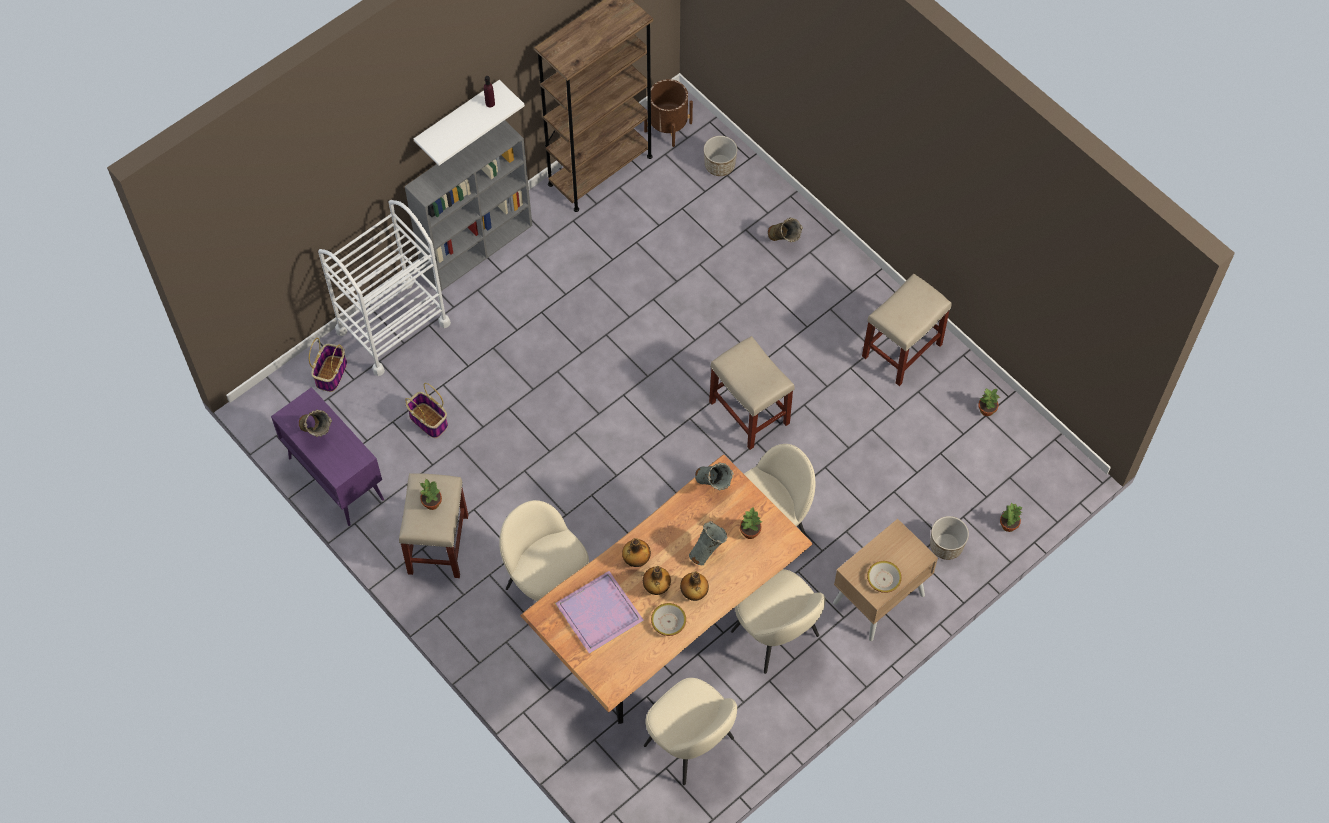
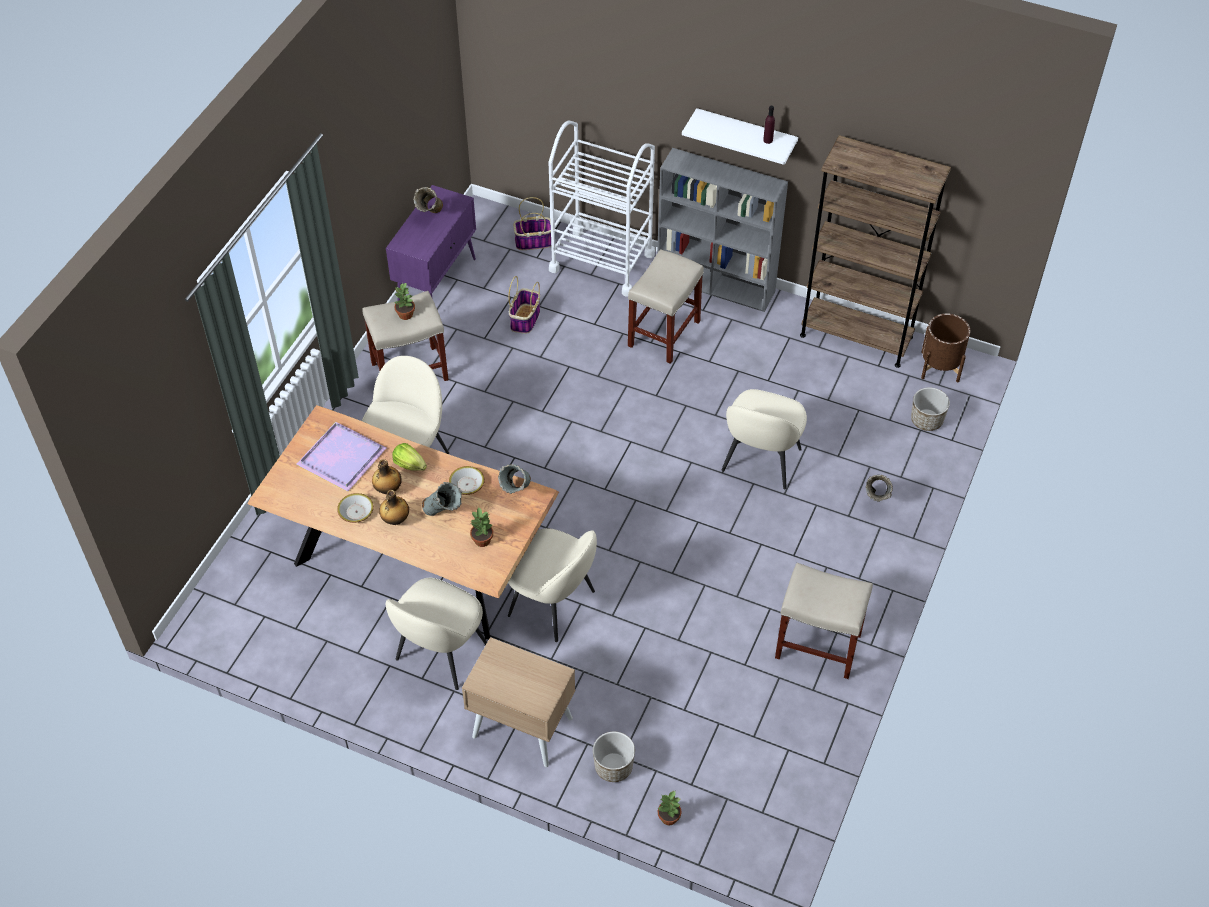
camera: 65 degrees right, 10 degrees down
bottle [622,538,651,567] -> lettuce [392,443,427,471]
beige chair [644,678,737,785] -> beige chair moved to [722,389,807,489]
beige stool [709,336,795,450] -> beige stool moved to [628,249,704,364]
bowl [867,561,902,593] -> bowl moved to [449,466,485,495]
potted plant [978,388,999,416] -> none

